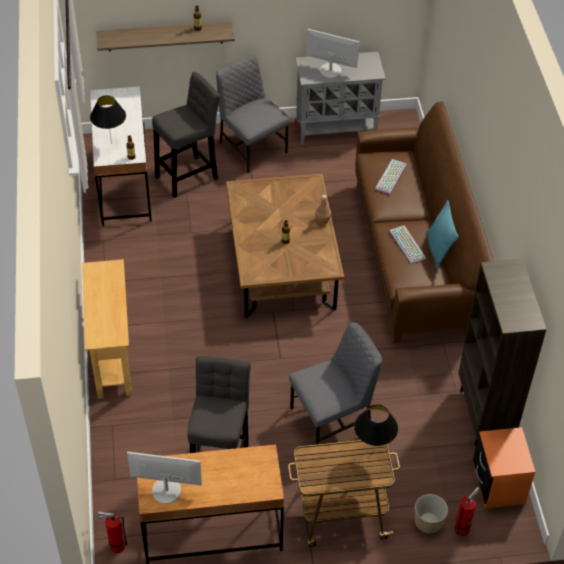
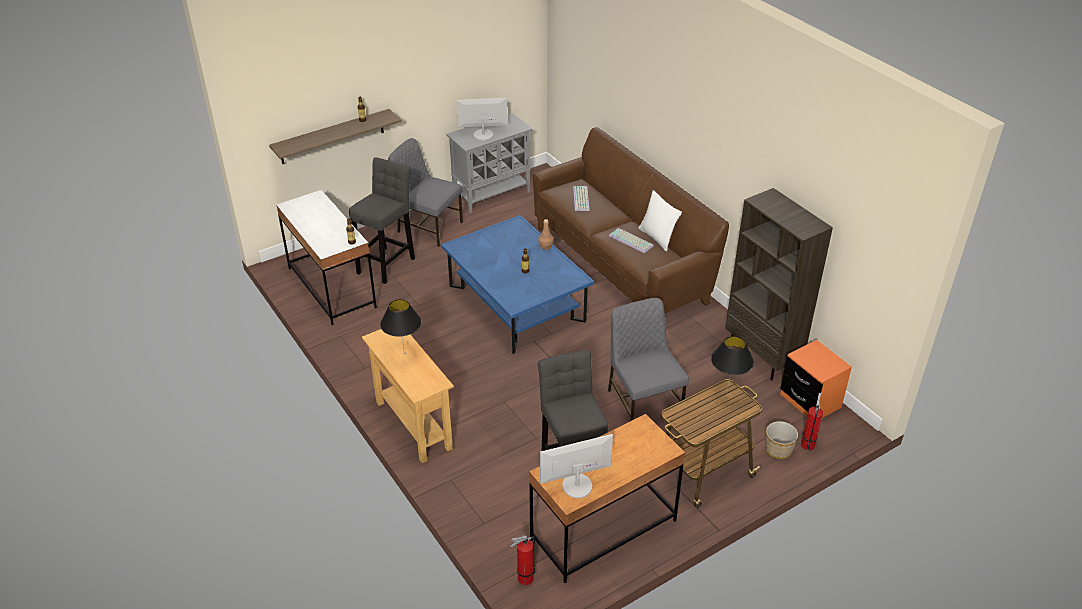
camera: 25 degrees left, 10 degrees down
black table lamp [90,95,126,144] -> black table lamp moved to [380,299,421,355]
brown coffee table [226,174,344,319] -> blue coffee table [441,215,594,354]
grey chair [289,322,382,445] -> grey chair turned 60 degrees counterclockwise [608,298,689,421]
turquoise pillow [427,200,459,269] -> white pillow [638,190,682,251]

